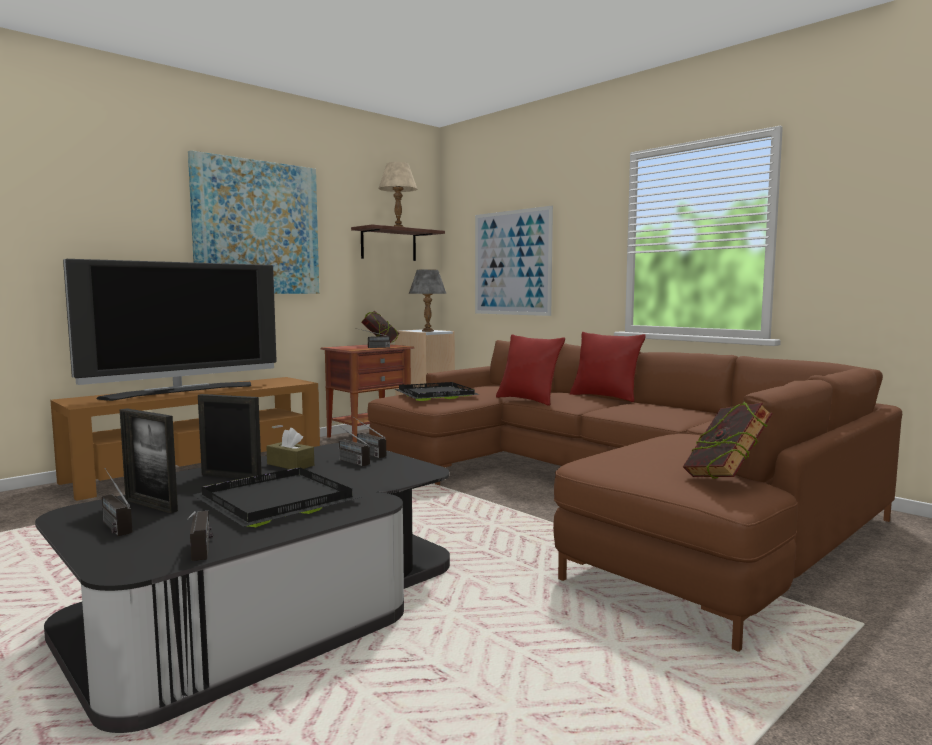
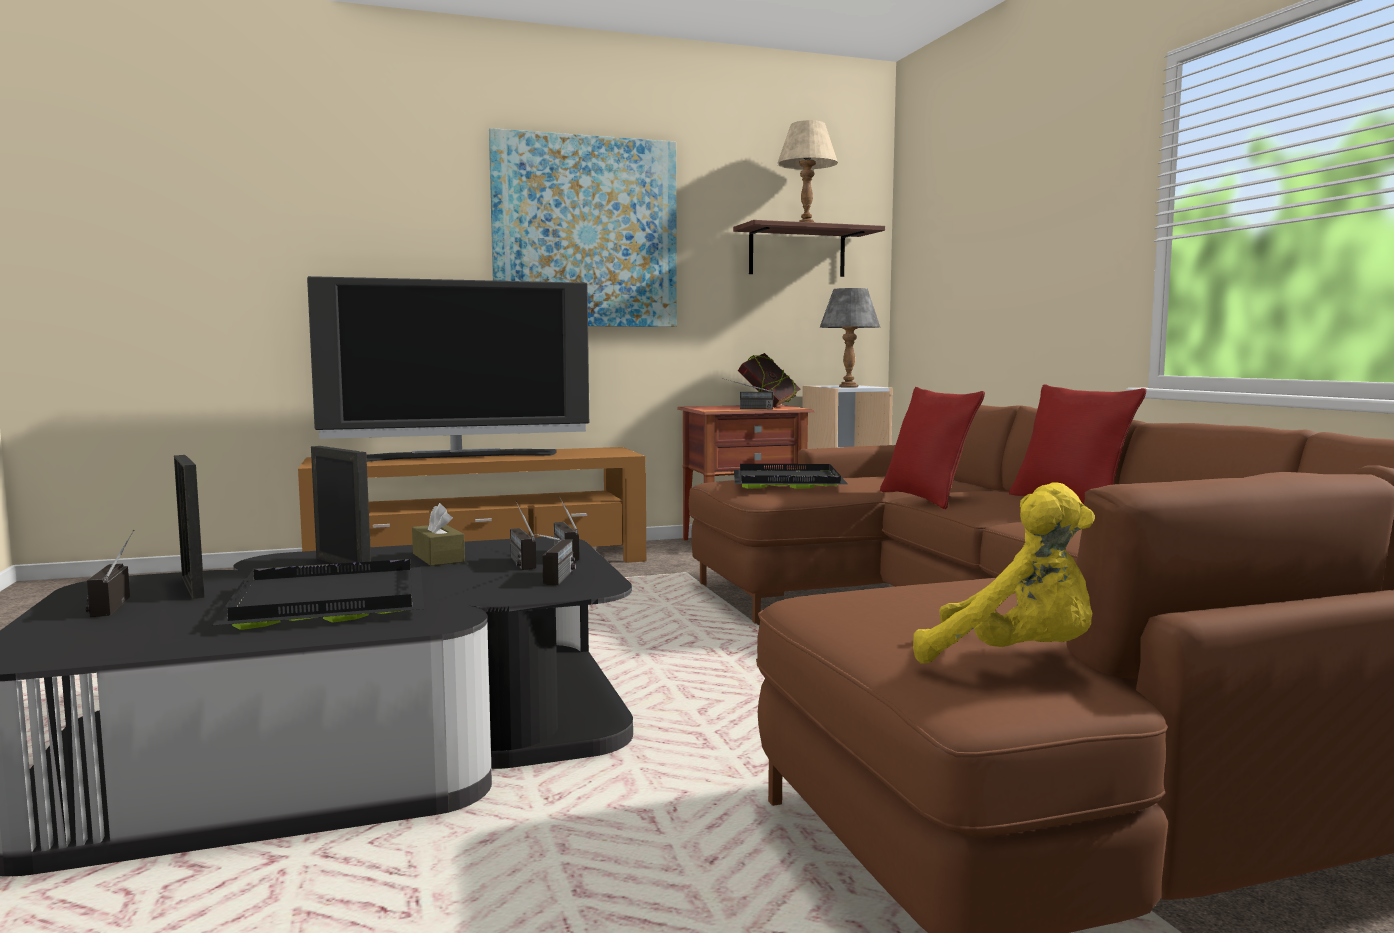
camera: 25 degrees right, 0 degrees up
radio [187,511,213,561] -> radio moved to [533,533,576,585]
picture [475,206,553,316] -> none
book [683,401,773,479] -> yellow plush toy [913,482,1095,664]

